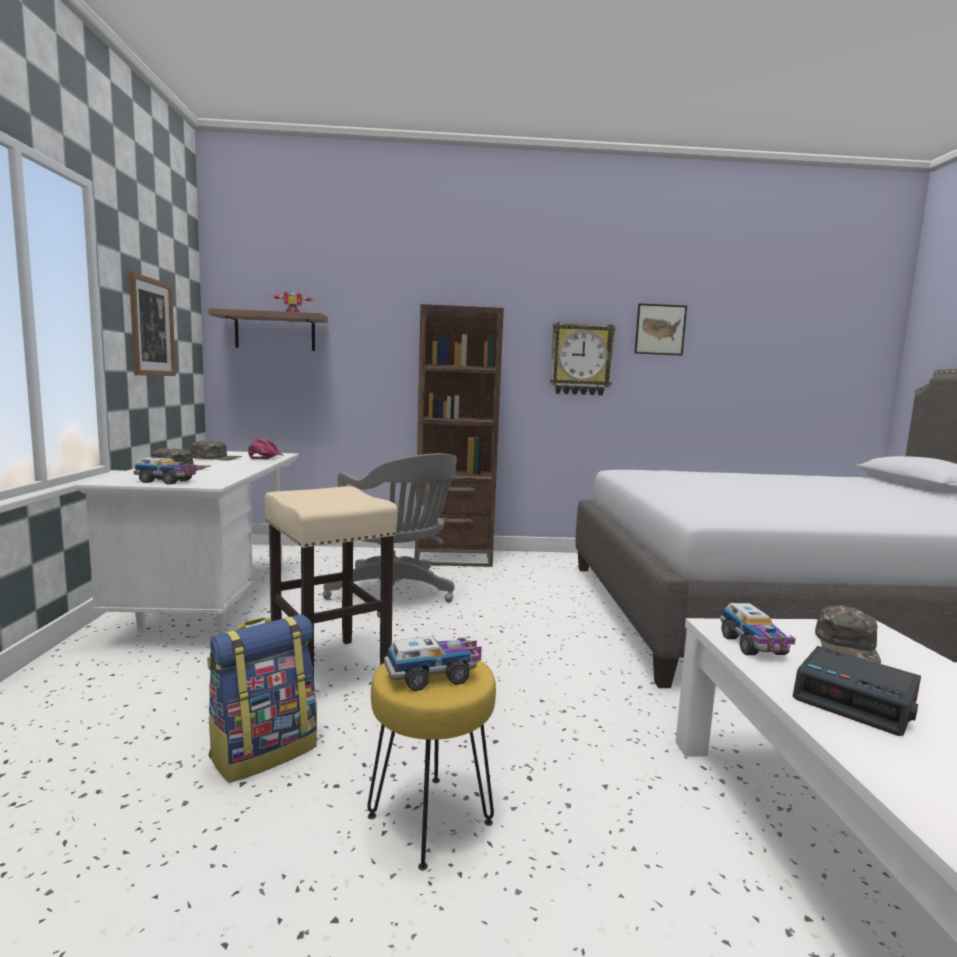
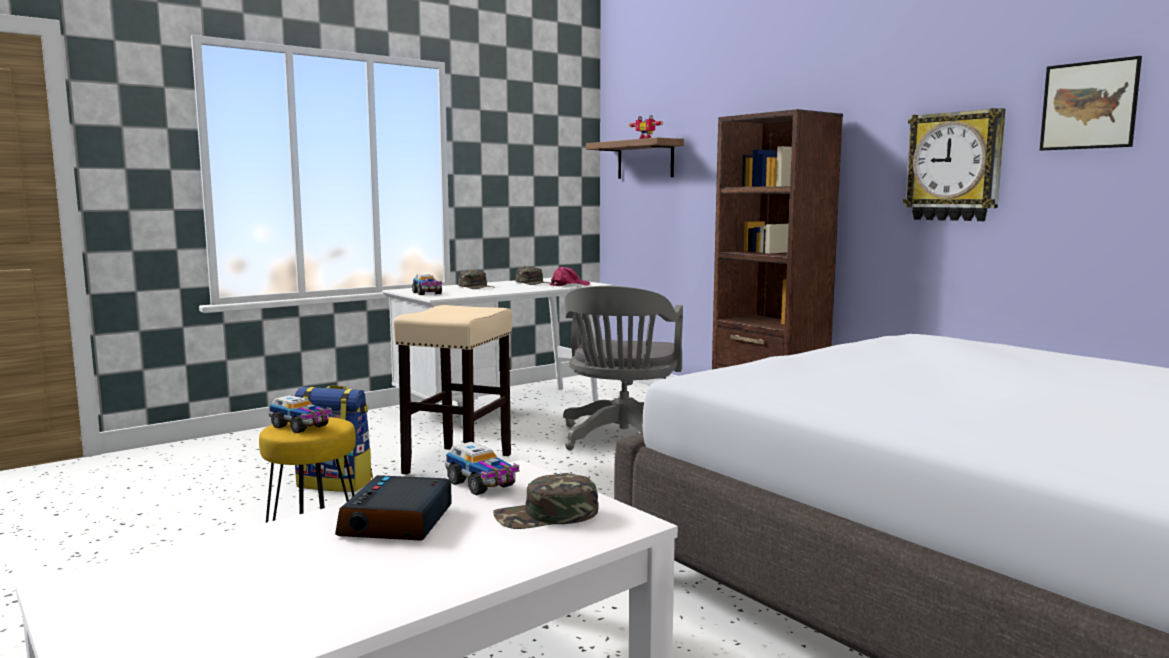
camera: 55 degrees right, 0 degrees up
picture [129,271,176,376] -> none
toy truck [721,603,796,655] -> toy truck turned 90 degrees counterclockwise [445,442,519,495]

